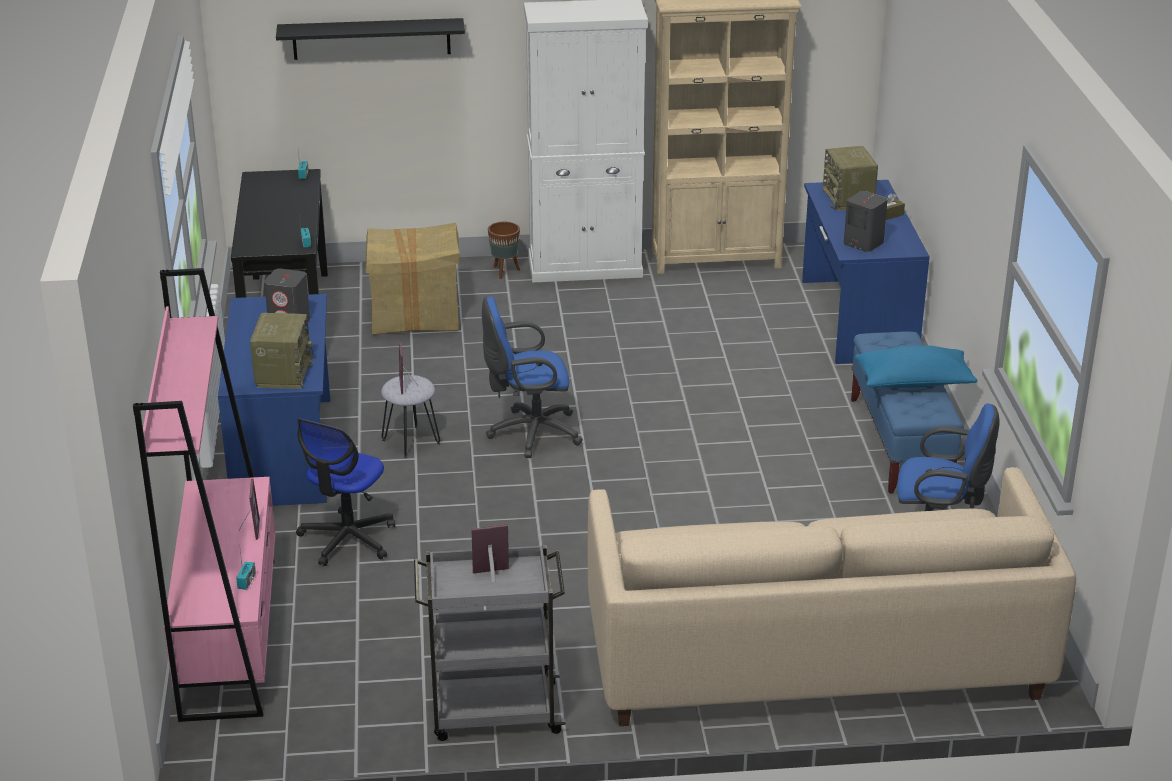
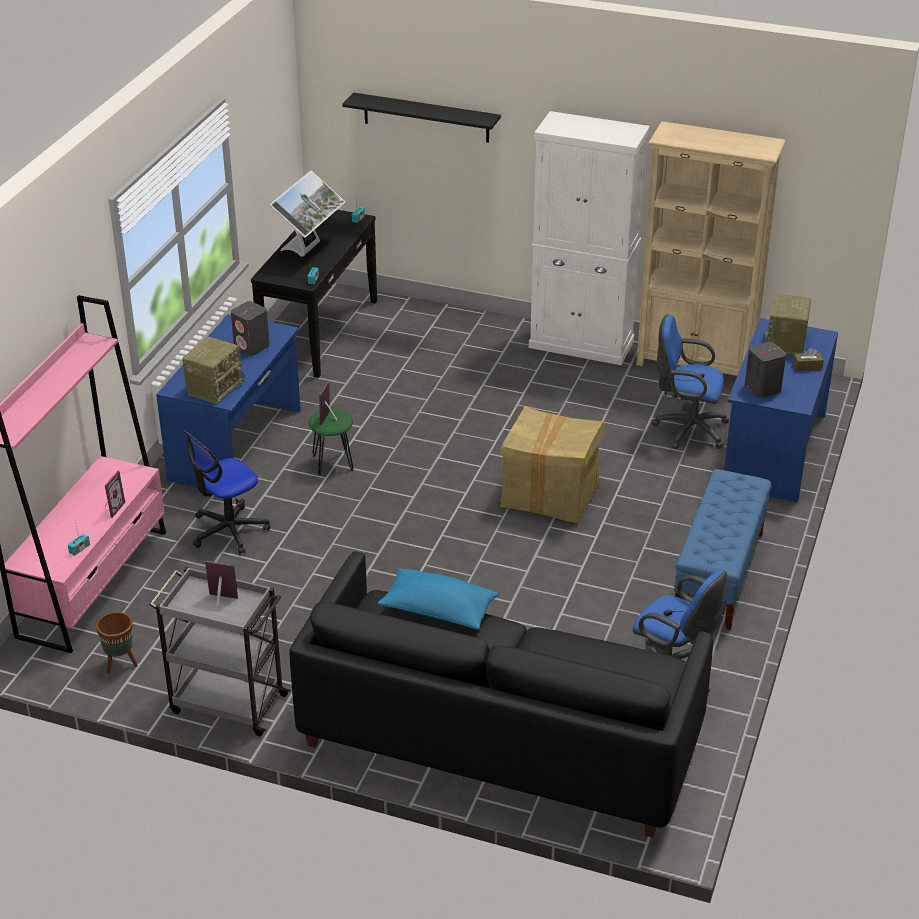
camera: 25 degrees right, 5 degrees up
cardboard box [365,223,460,335] -> cardboard box moved to [500,406,605,523]
grey stool [381,375,440,458] -> green stool [309,408,353,476]
blue office chair [482,296,583,458] -> blue office chair moved to [652,315,730,449]
brown planter [488,222,520,279] -> brown planter moved to [96,612,138,673]
beige sofa [588,467,1076,726] -> black sofa [289,551,713,838]
blue pillow [855,346,978,388] -> blue pillow moved to [378,568,499,630]
none -> monitor [269,170,345,257]

